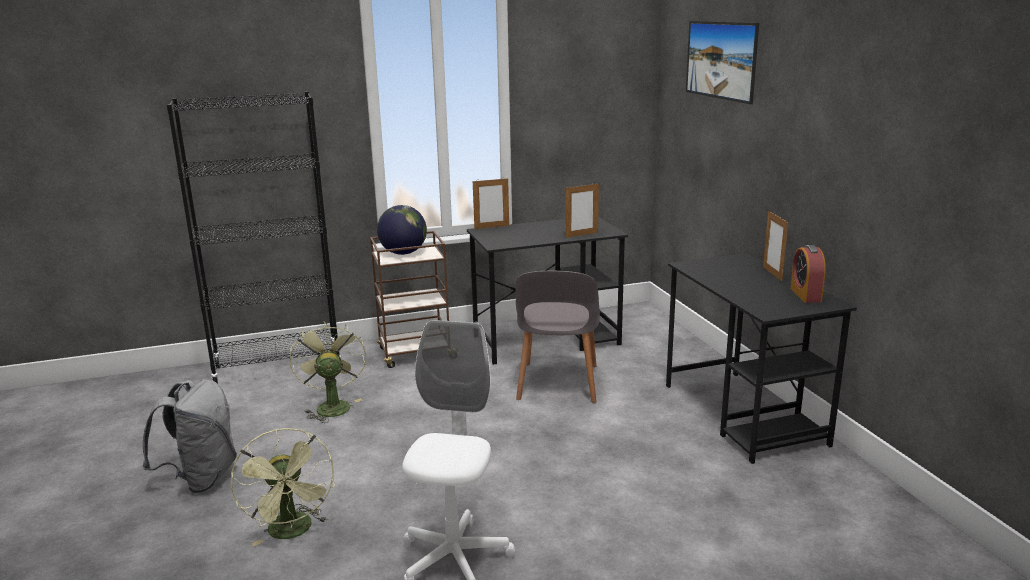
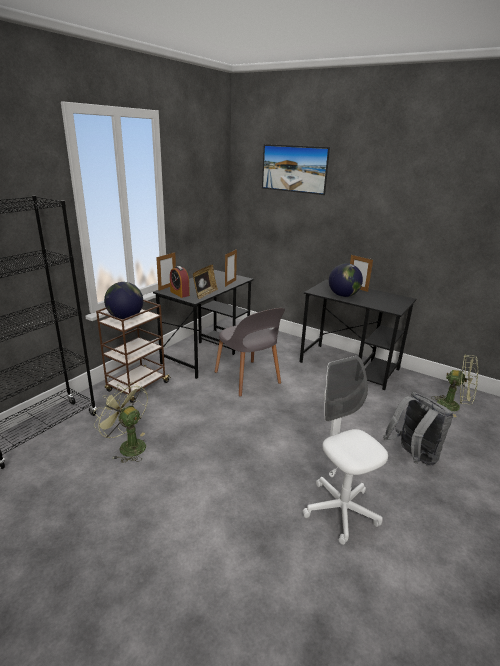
camera: 40 degrees left, 5 degrees up
grey backpack [143,379,237,494] -> grey backpack moved to [383,392,453,466]
green fan [231,428,335,546] -> green fan moved to [434,354,478,417]
alarm clock [790,245,826,303] -> alarm clock moved to [170,266,190,298]
none -> picture frame [193,264,218,299]
none -> globe [329,263,363,297]

